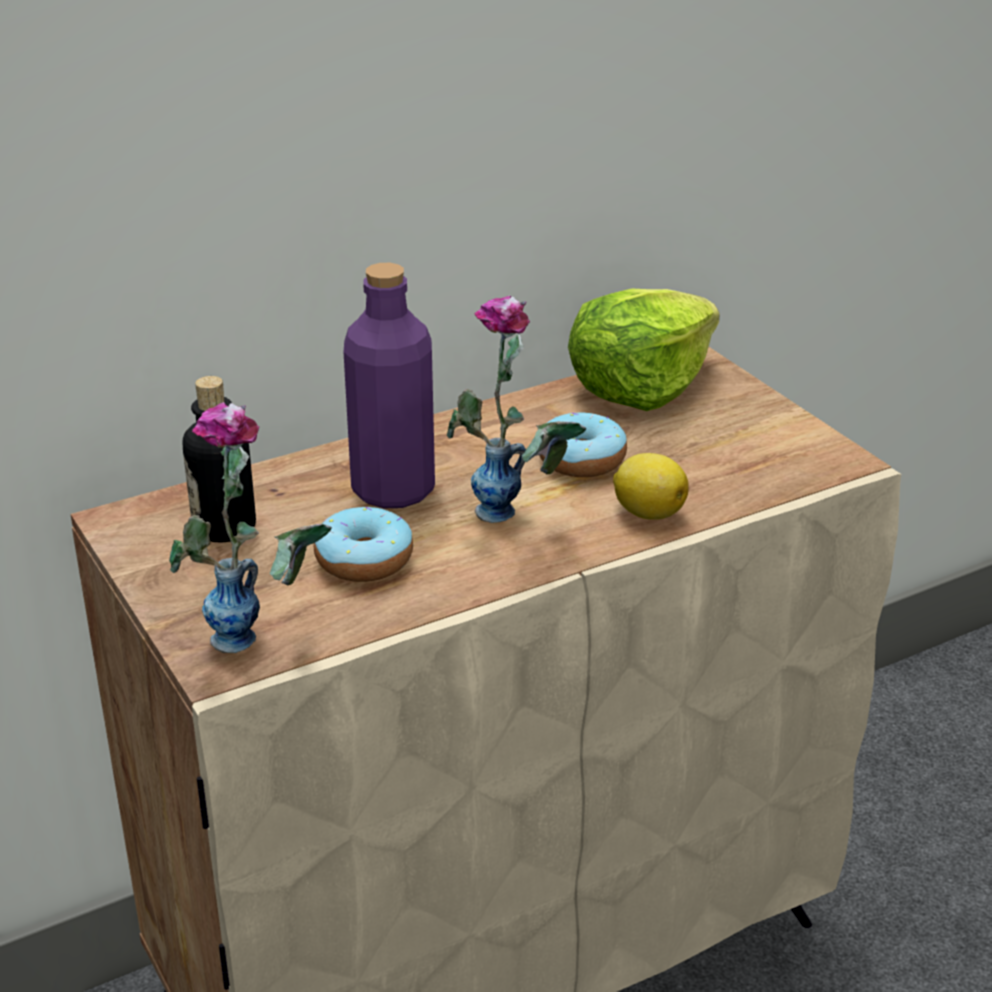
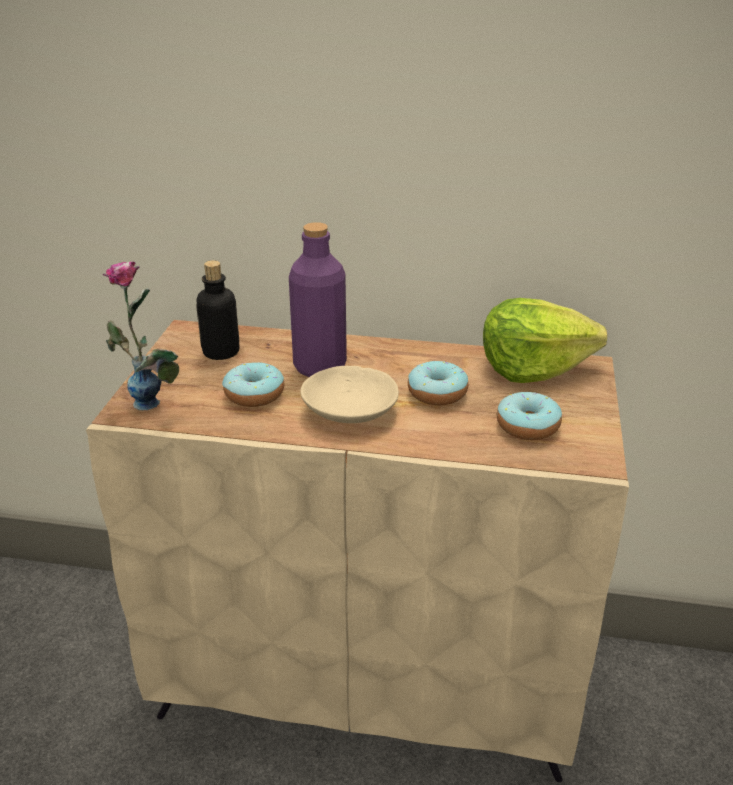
camera: 40 degrees right, 0 degrees up
vase [447,296,586,523] -> beige bowl [301,366,399,423]
lemon [613,453,689,520] -> none
none -> donut [497,392,562,440]

